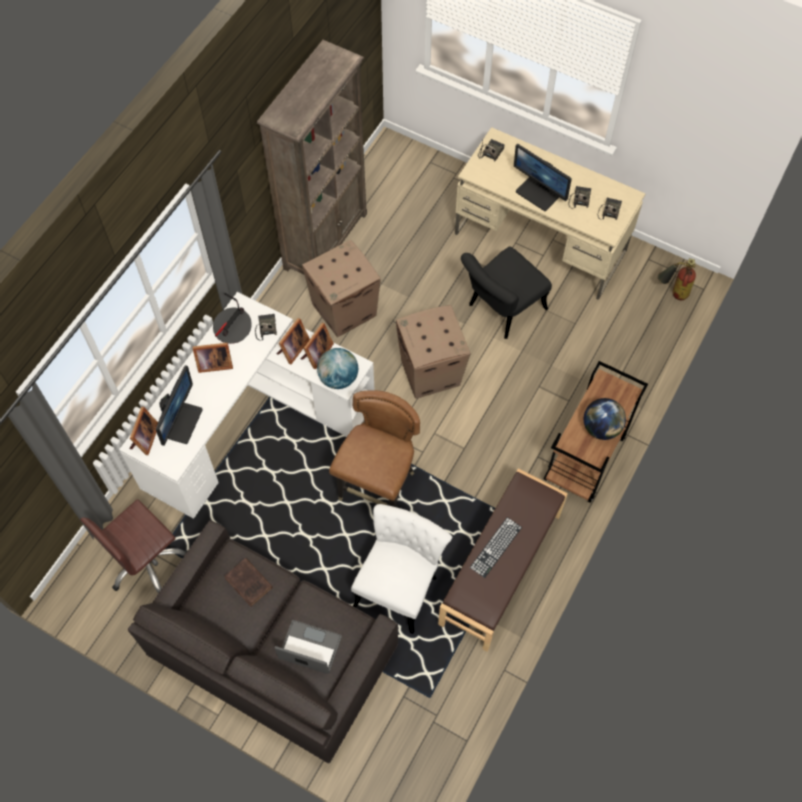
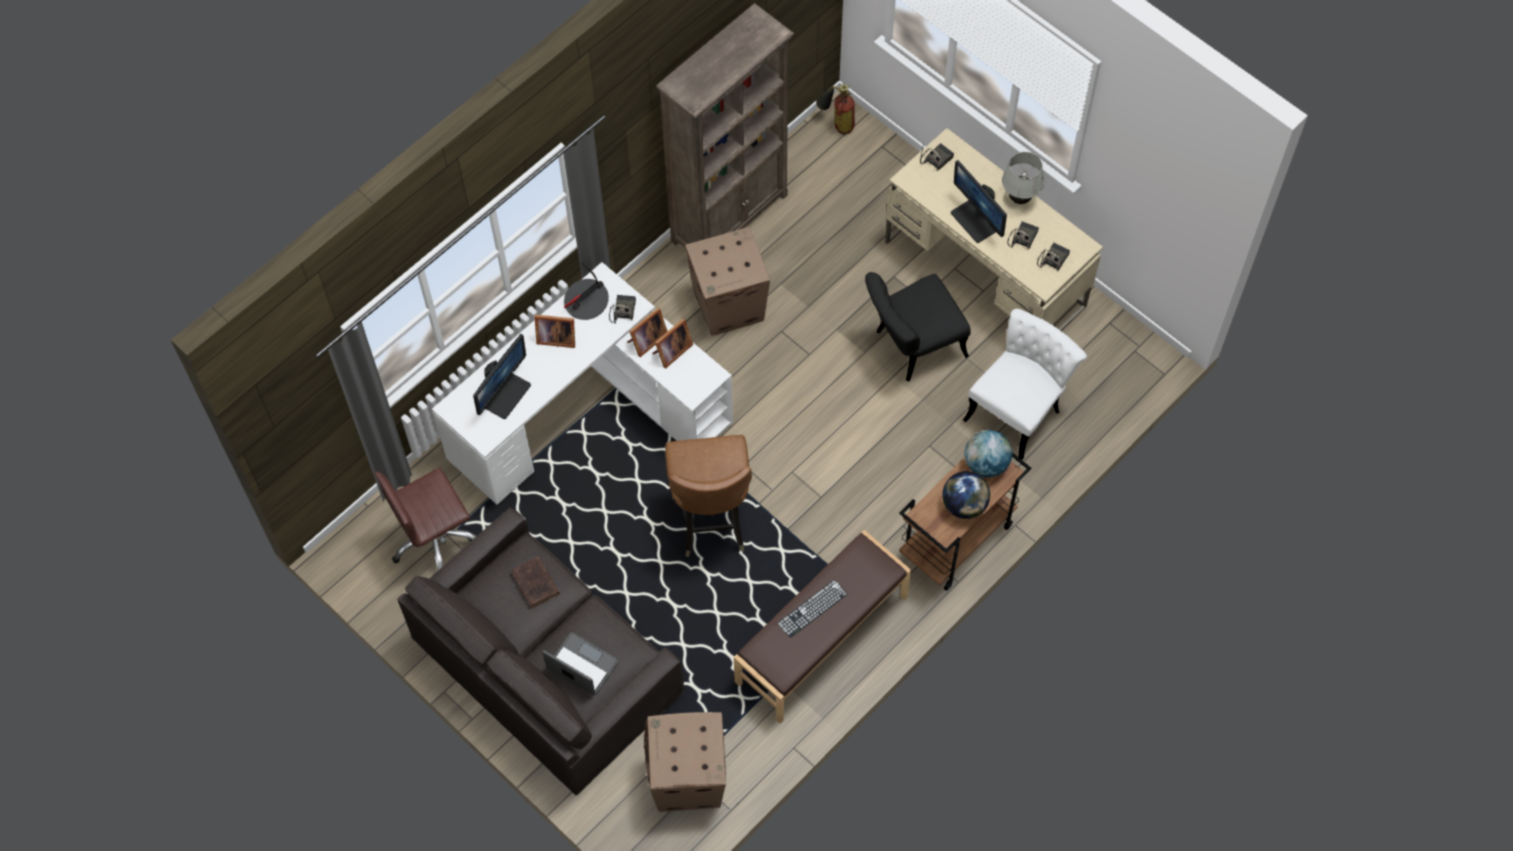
camera: 15 degrees right, 0 degrees up
picture frame [130,407,158,455] -> none
globe [317,348,358,389] -> globe moved to [964,430,1012,477]
brown chair [329,390,420,507] -> brown chair turned 135 degrees clockwise [665,435,752,557]
white chair [351,504,453,634] -> white chair moved to [963,309,1087,460]
cardboard box [396,305,471,399] -> cardboard box moved to [644,712,726,812]
fire extinguisher [658,258,696,300] -> fire extinguisher moved to [816,83,855,134]
none -> white table lamp [1002,152,1044,204]

